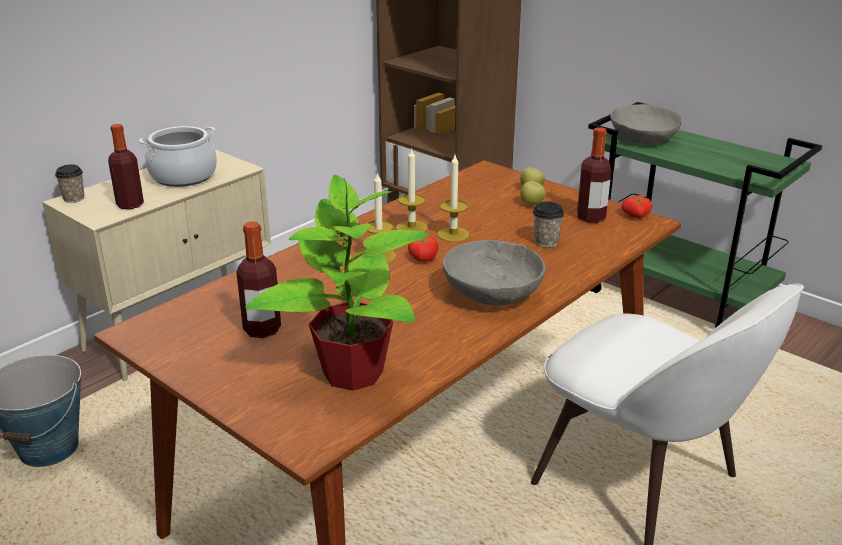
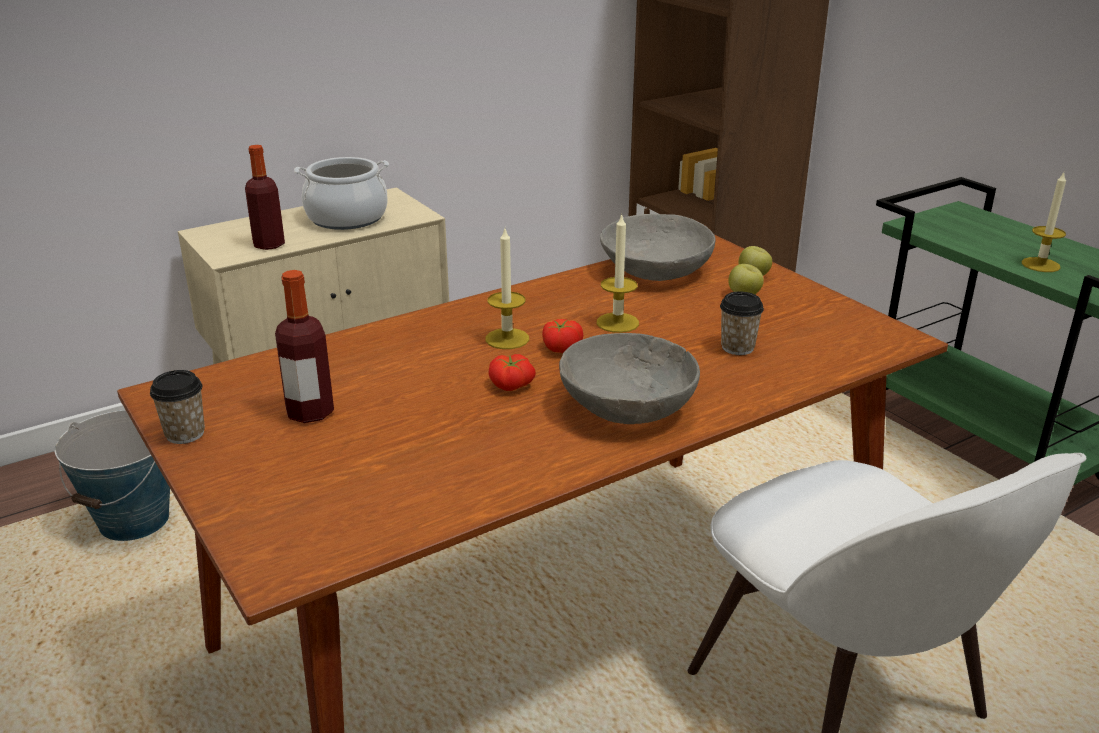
camera: 15 degrees right, 0 degrees up
cup [55,164,84,203] -> cup moved to [150,370,205,444]
potted plant [245,175,430,391] -> none
candle [396,147,428,233] -> candle moved to [1022,173,1066,272]
bottle [577,127,611,223] -> none
grey bowl [610,104,682,144] -> grey bowl moved to [600,214,716,281]
tomato [621,195,652,218] -> tomato moved to [489,354,536,391]

